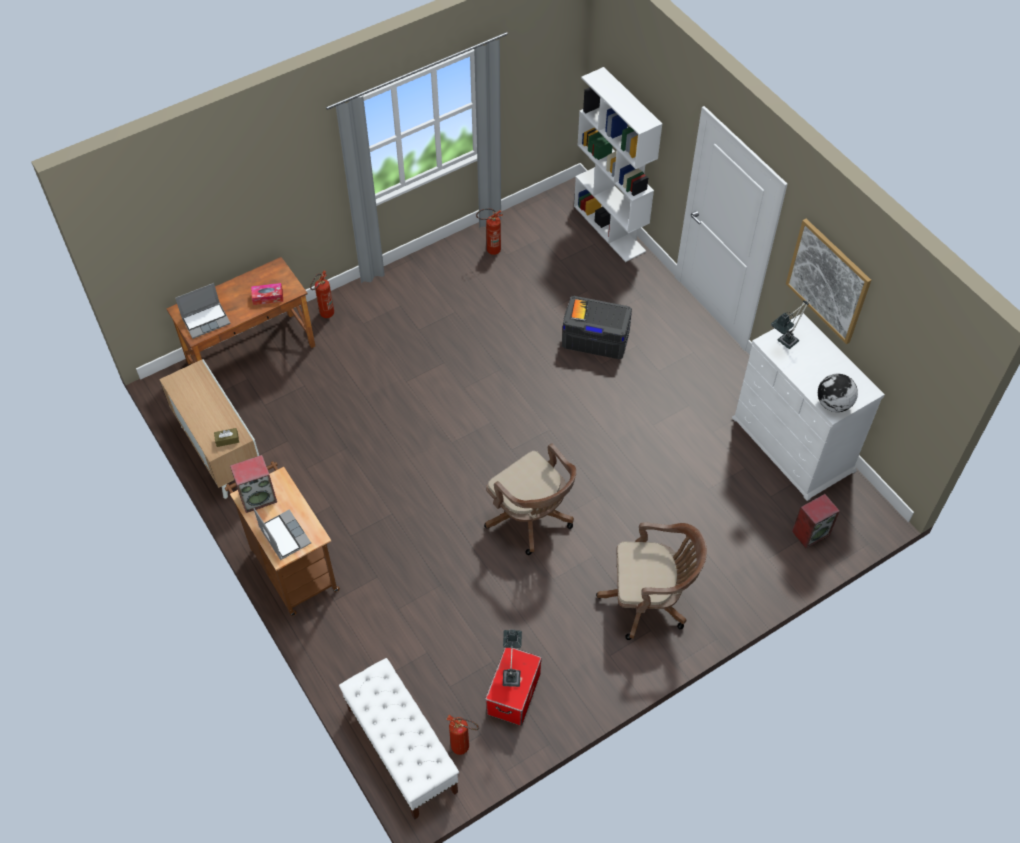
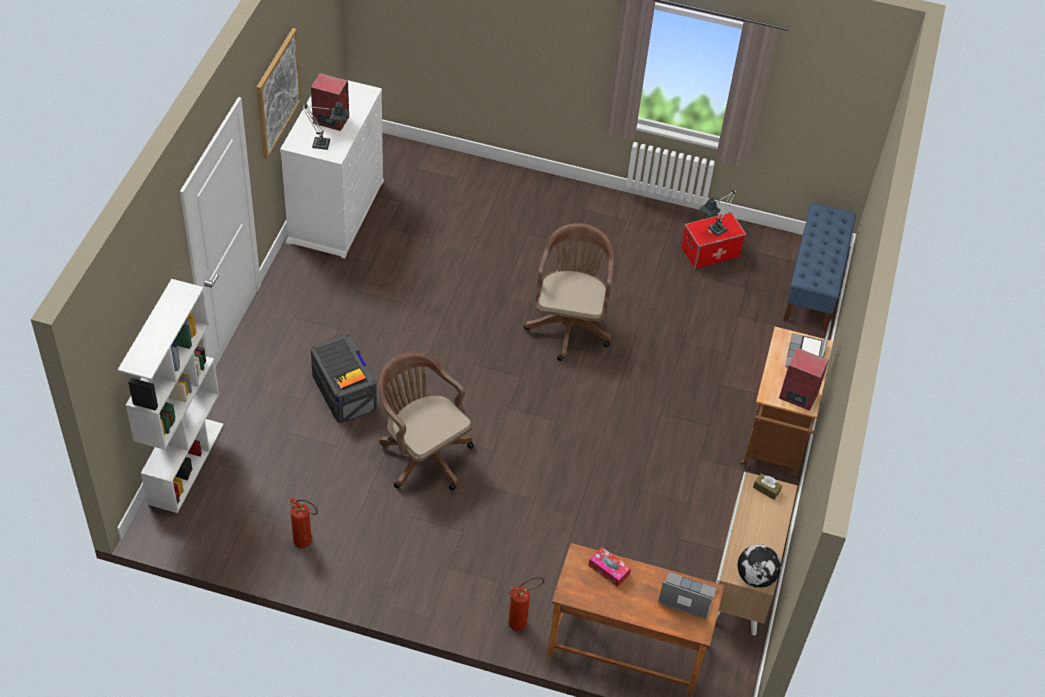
camera: 135 degrees left, 5 degrees down
white bench [339,658,459,819] -> blue bench [783,203,856,331]
fire extinguisher [446,715,479,755] -> none
brown office chair [596,522,707,640] -> brown office chair moved to [379,352,474,490]
speaker [792,494,840,549] -> speaker moved to [311,73,349,131]
globe [818,374,858,412] -> globe moved to [738,544,781,588]

